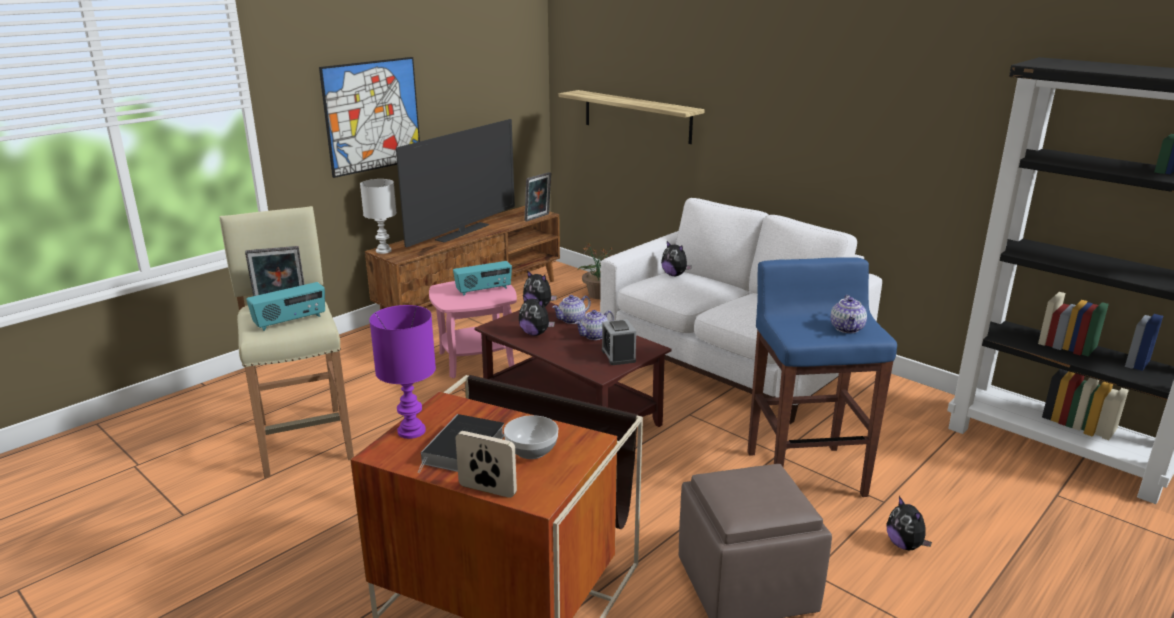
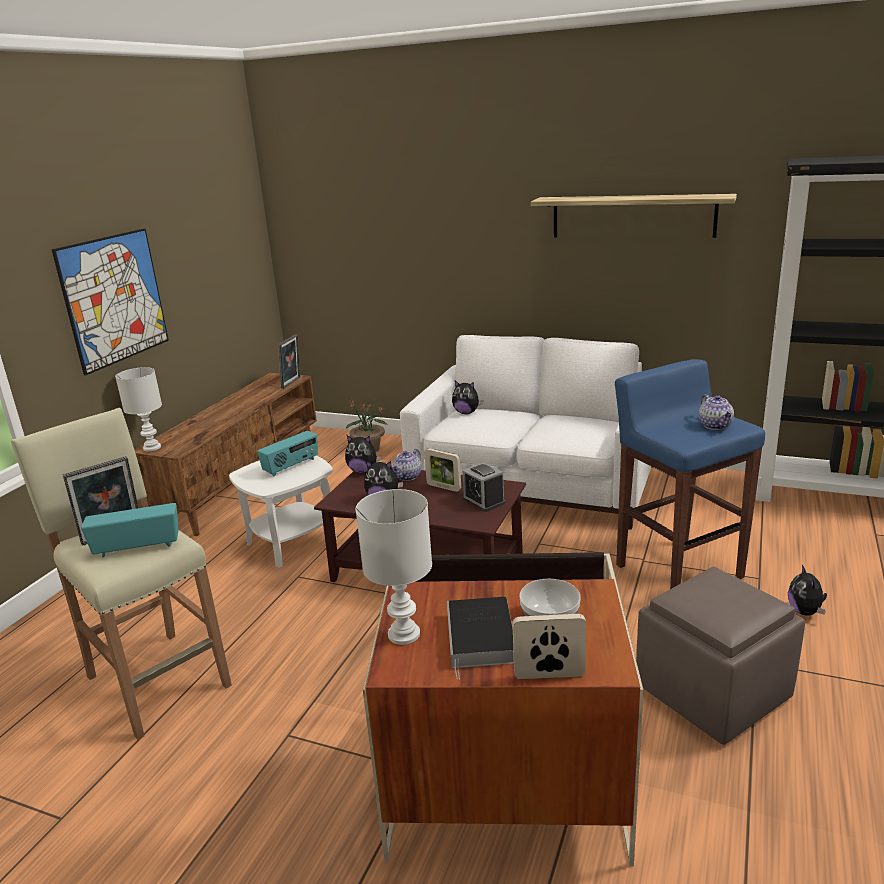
camera: 20 degrees left, 0 degrees up
radio [246,282,325,331] -> radio turned 135 degrees counterclockwise [81,503,179,557]
purple table lamp [369,305,436,439] -> white table lamp [356,489,432,645]
television [396,119,515,248] -> none
pink side table [429,281,517,378] -> white side table [229,456,337,568]
shelf [559,90,705,144] -> shelf moved to [531,194,737,238]
teapot [575,310,614,340] -> picture frame [424,448,461,492]
plush toy [886,496,932,550] -> plush toy turned 45 degrees clockwise [788,565,827,616]

